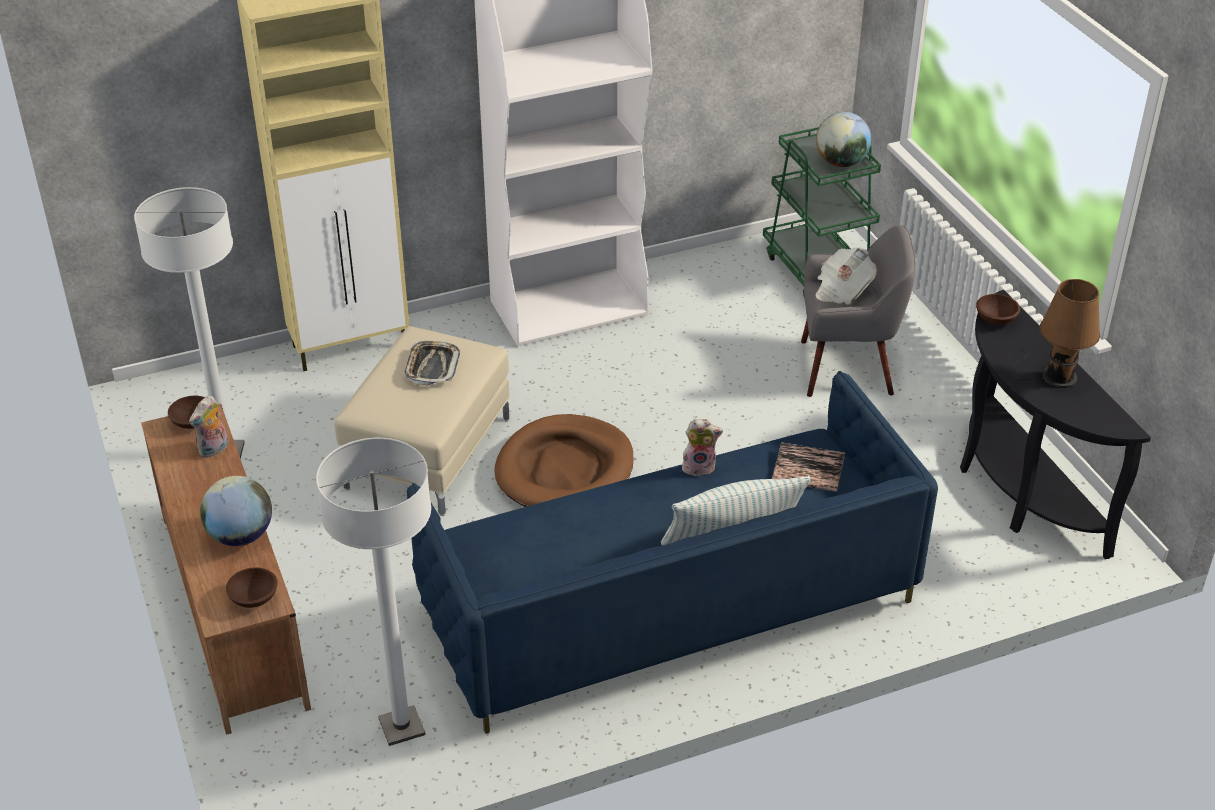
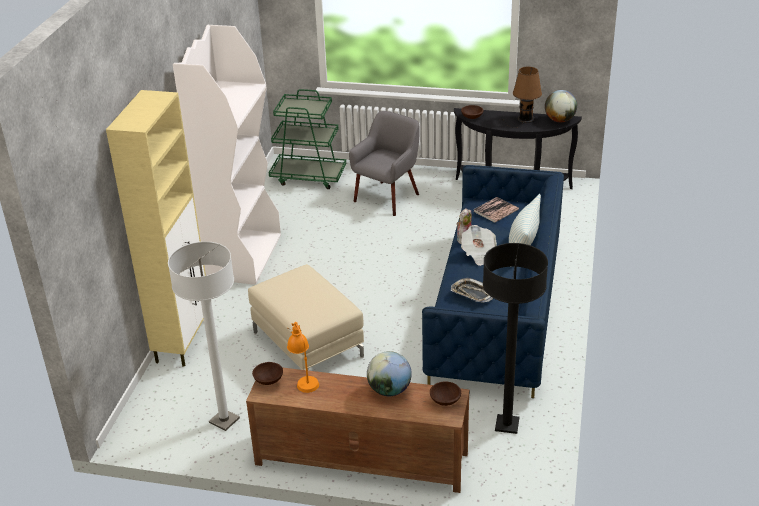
camera: 55 degrees left, 5 degrees down
plush toy [189,396,228,458] -> orange table lamp [287,322,319,393]
white floor lamp [316,438,431,746] -> black floor lamp [483,243,548,434]
tray [404,341,460,386] -> tray moved to [451,278,493,303]
brown dog bed [494,414,634,507] -> none
newspaper [815,247,877,305] -> newspaper moved to [461,225,497,266]
globe [816,112,871,167] -> globe moved to [545,90,577,122]

